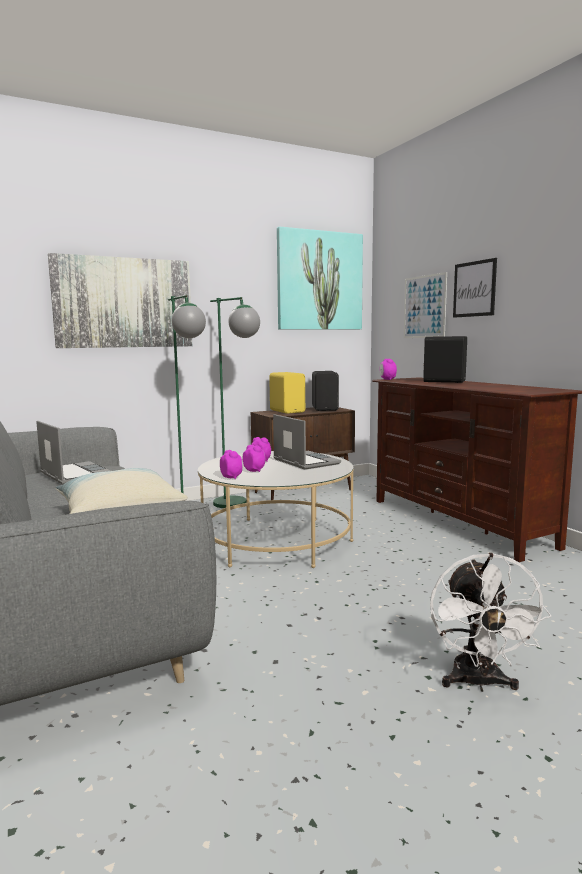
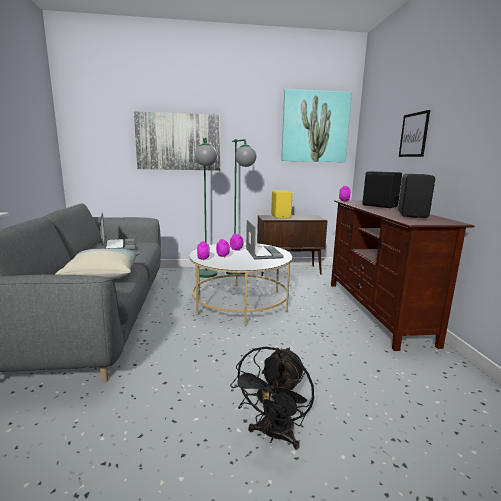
camera: 20 degrees right, 5 degrees up
black speaker [312,371,339,411] -> black speaker moved to [398,174,435,218]
picture [404,272,447,338] -> none
white fan [430,553,551,692] -> black fan [230,346,314,450]

